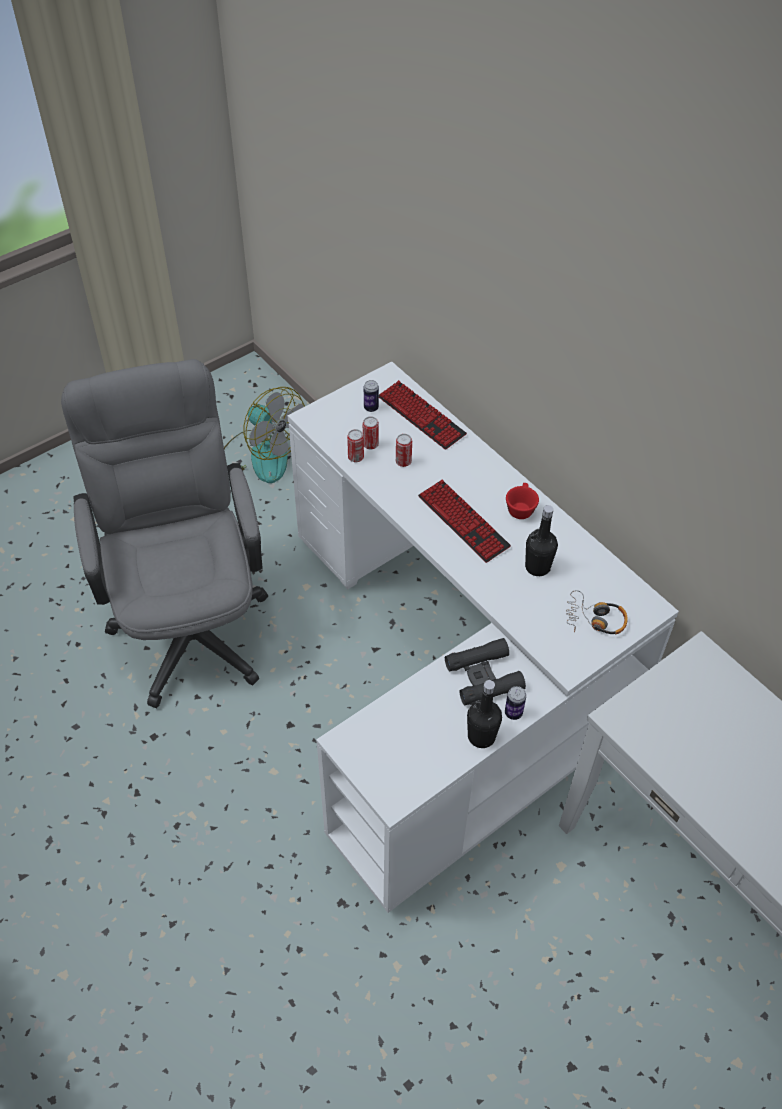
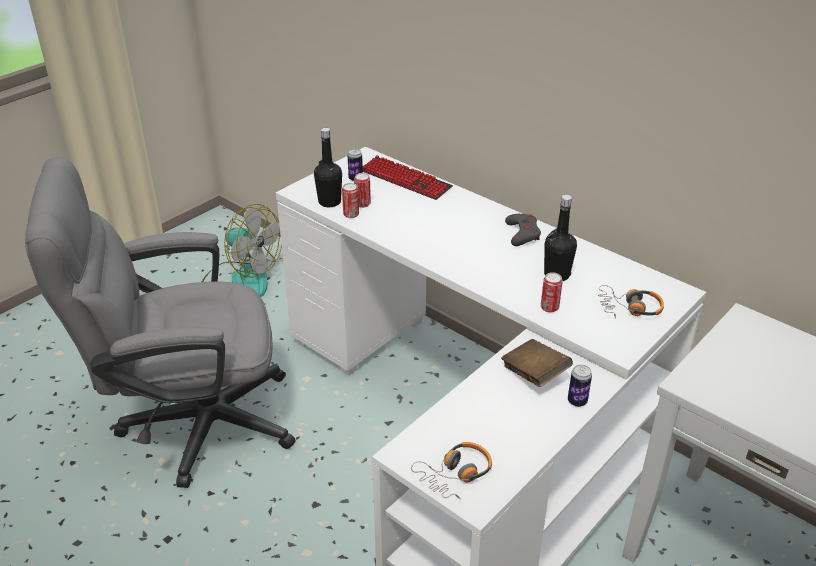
camera: 10 degrees left, 15 degrees down
grey office chair [61,359,268,709] -> grey office chair turned 75 degrees counterclockwise [25,157,295,488]
can [396,434,412,467] -> can moved to [541,272,563,313]
keyboard [418,480,511,563] -> none
black binoculars [445,638,526,705] -> brown book [501,339,573,387]
black bottle [467,680,502,748] -> black bottle moved to [314,128,342,207]
red cup [506,483,539,519] -> grey game controller [505,214,541,246]
none -> headphones [411,442,492,500]

